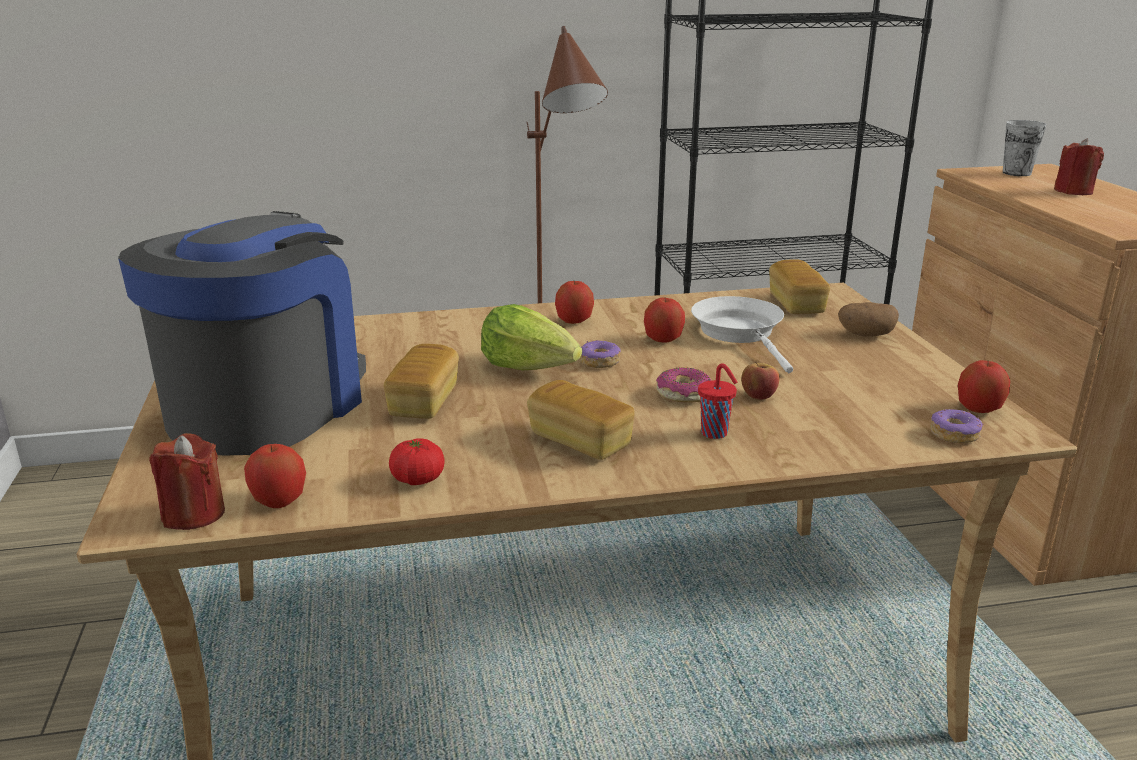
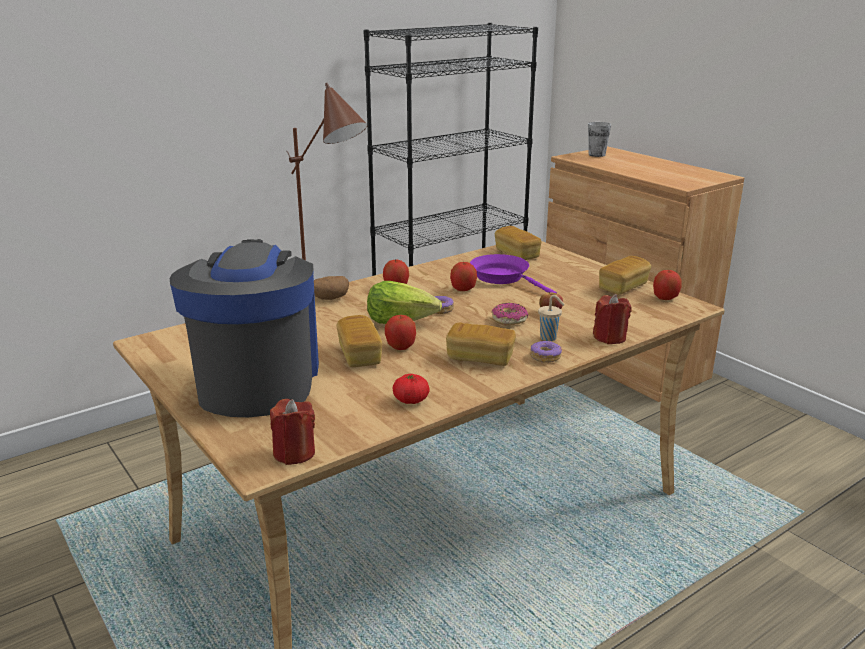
camera: 25 degrees left, 0 degrees up
apple [244,444,306,508] -> apple moved to [385,315,416,350]
white frying pan [691,296,793,373] -> purple frying pan [470,254,557,293]
red cup [698,363,738,439] -> beige cup [538,295,565,341]
potato [838,302,899,337] -> potato moved to [314,276,349,300]
donut [930,409,983,443] -> donut moved to [530,341,562,363]
red candle [1054,138,1104,195] -> red candle moved to [593,294,632,344]
none -> bread [599,256,651,295]

